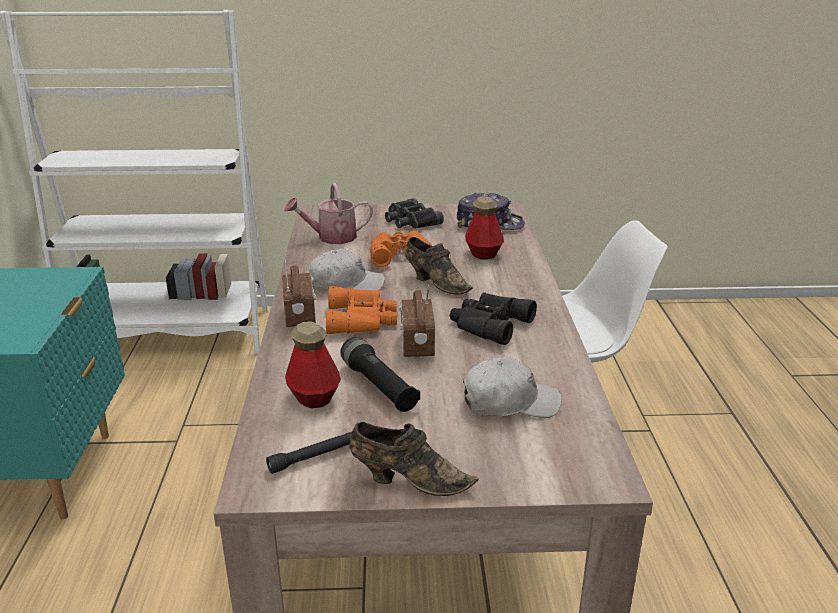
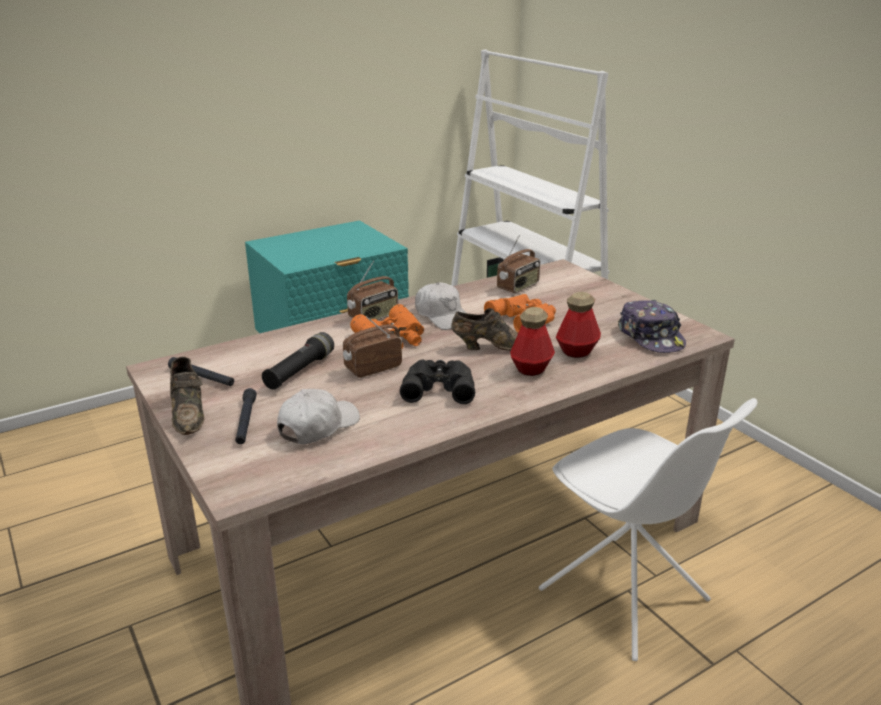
camera: 60 degrees right, 0 degrees up
watering can [284,183,373,244] -> radio [497,235,540,293]
bottle [285,321,341,408] -> bottle moved to [510,307,555,376]
black binoculars [385,198,444,229] -> none
brown shoe [405,237,473,294] -> brown shoe turned 105 degrees counterclockwise [451,308,518,351]
white cap [463,357,562,418] -> white cap turned 105 degrees counterclockwise [277,389,360,444]
none -> black flashlight [235,388,256,444]

